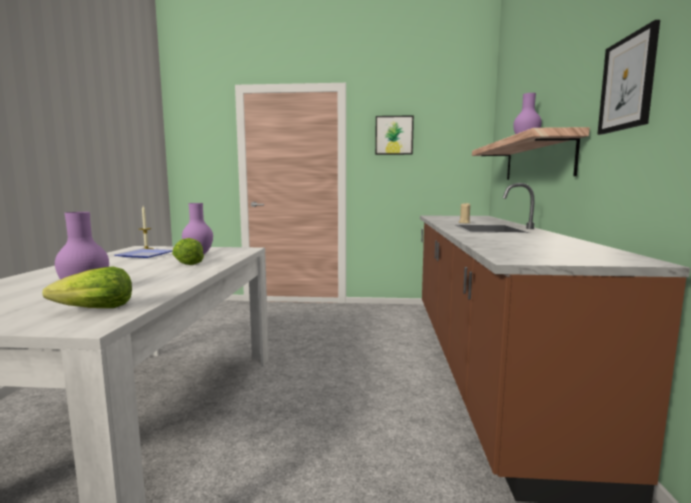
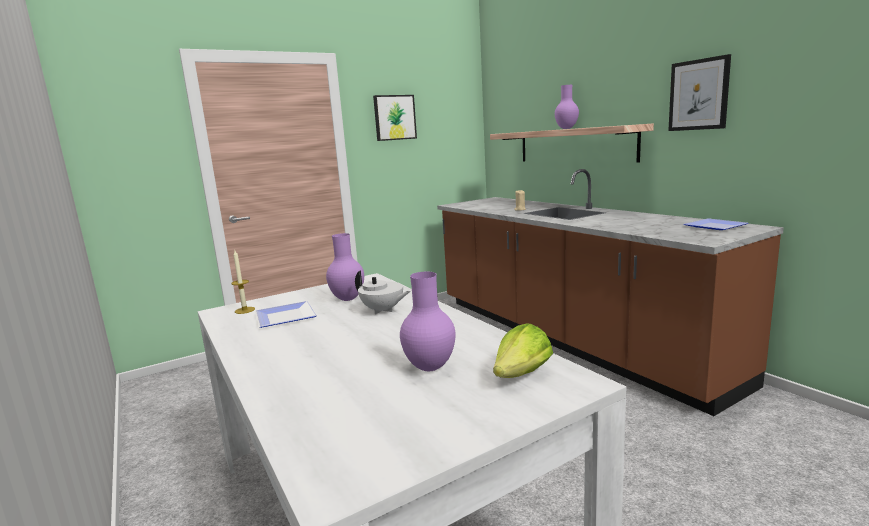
camera: 35 degrees left, 5 degrees up
lettuce [172,238,204,265] -> white teapot [355,270,410,314]
none -> plate [684,218,748,230]

